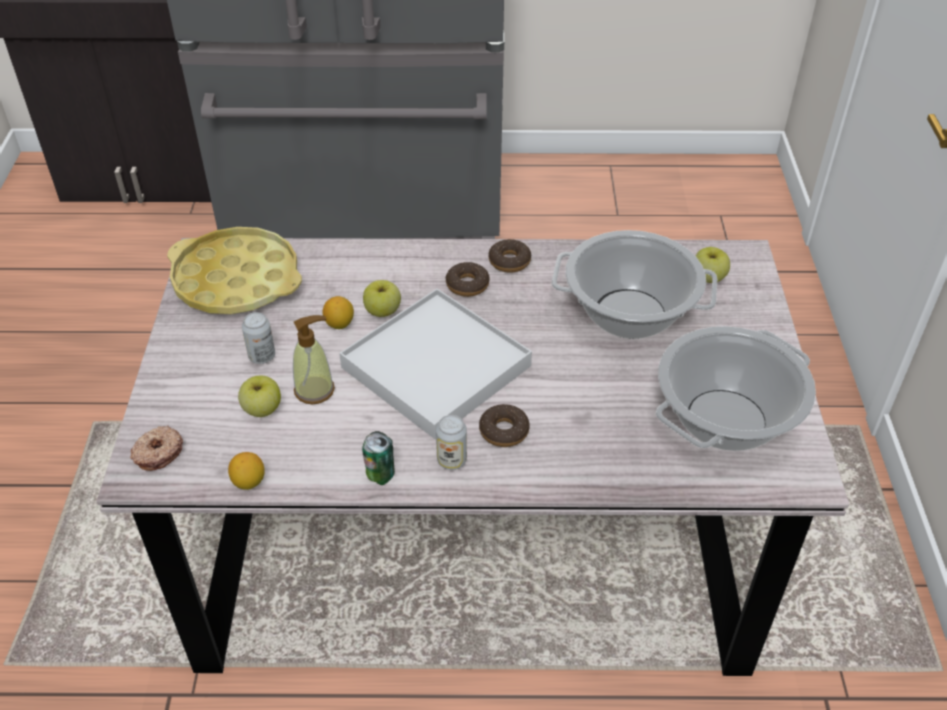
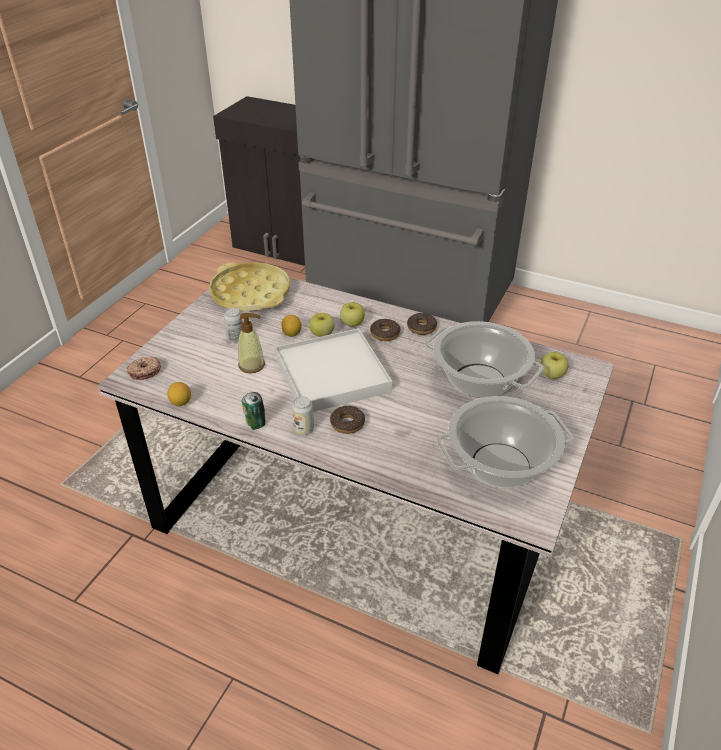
camera: 25 degrees right, 5 degrees down
apple [238,376,281,417] -> apple moved to [340,302,365,327]

